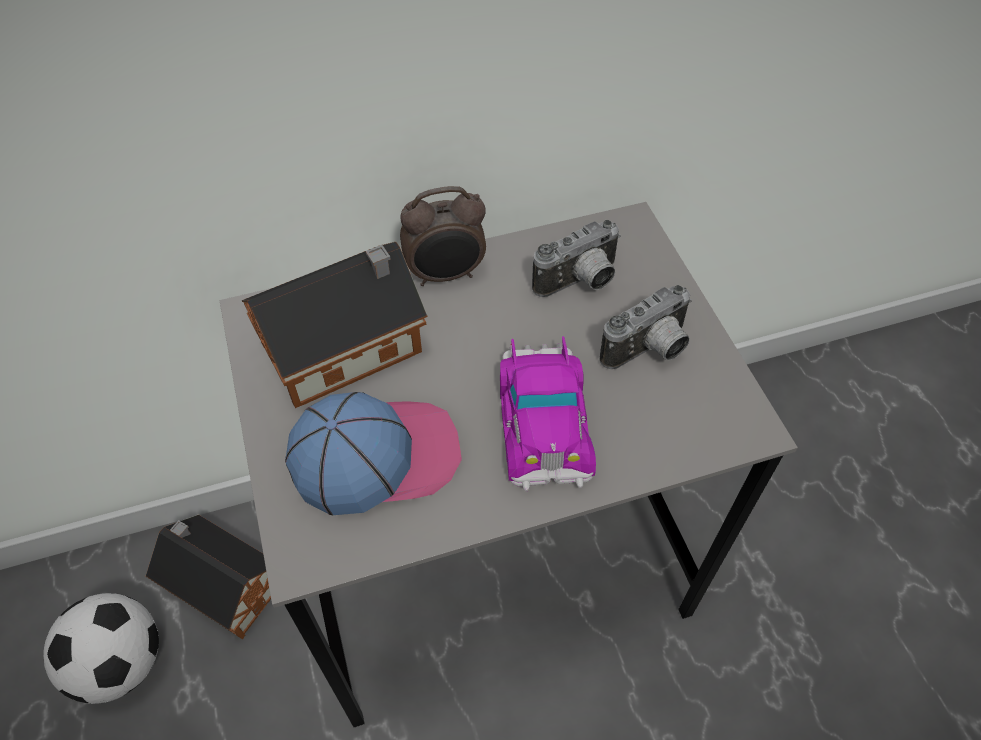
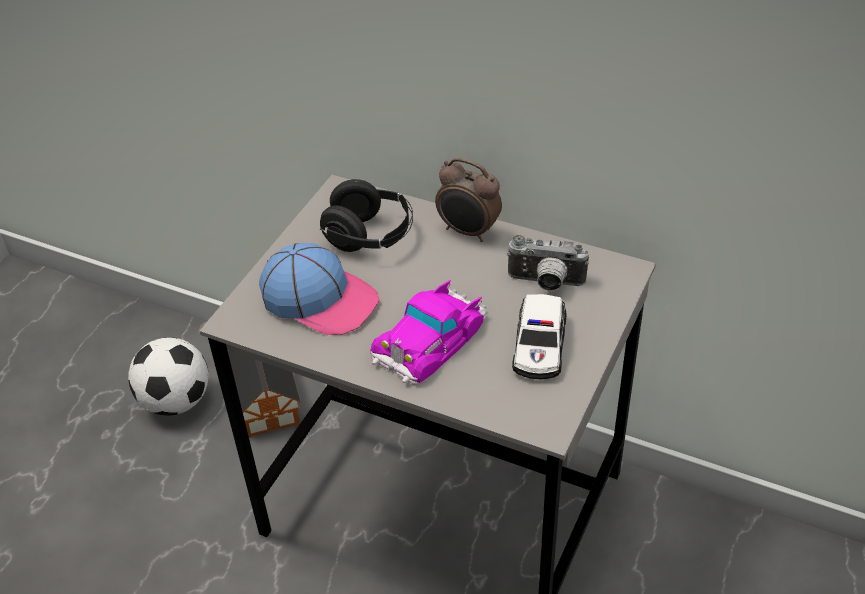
camera: 45 degrees right, 10 degrees down
toy house [242,242,427,408] -> black headphones [320,179,413,252]
camera [600,285,692,369] -> toy car [512,294,567,379]

